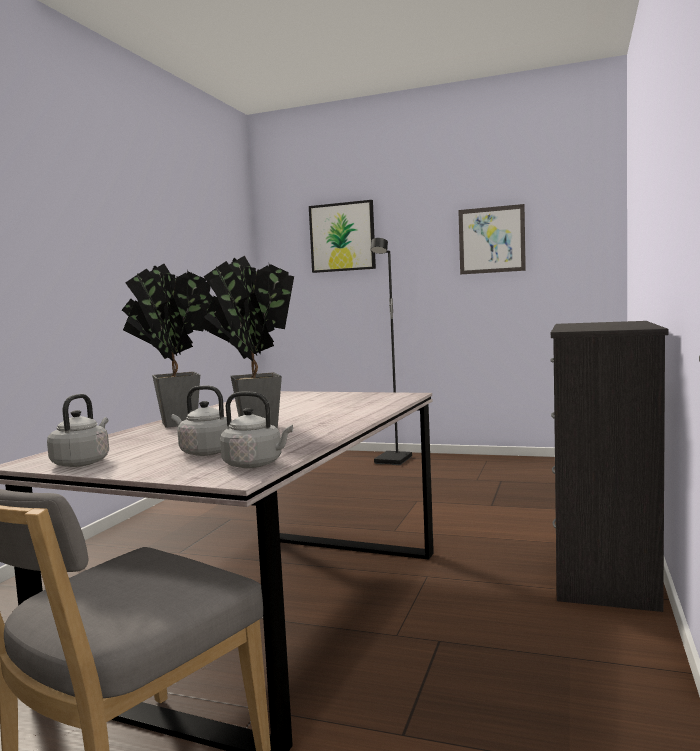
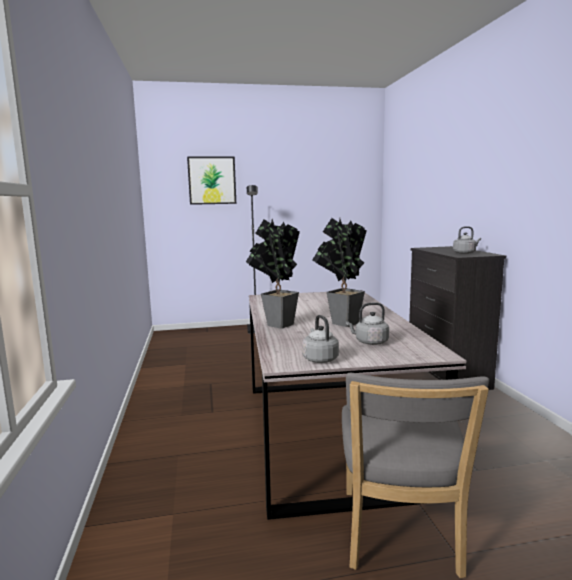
camera: 30 degrees left, 5 degrees up
grey kettle [220,392,293,468] -> grey kettle moved to [453,226,481,254]
picture [458,204,526,275] -> none

